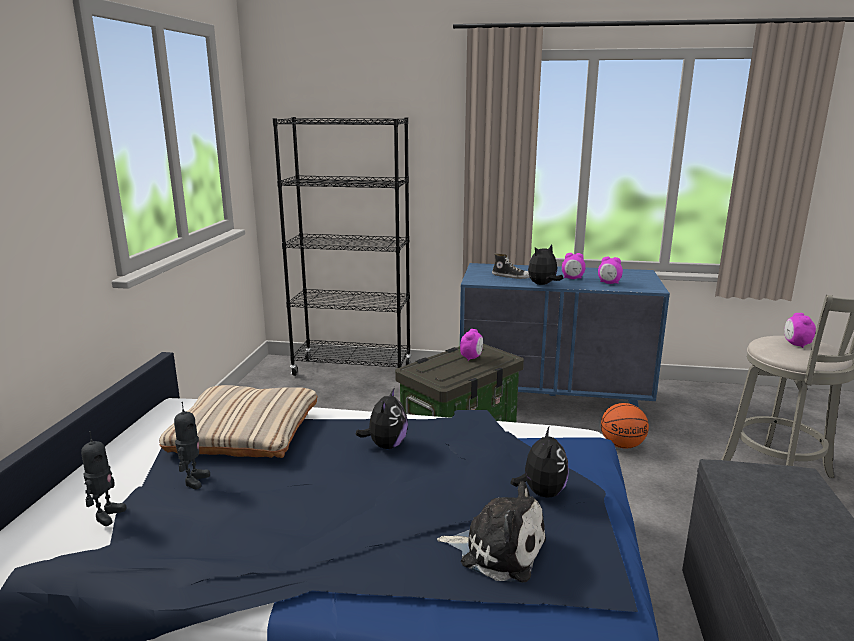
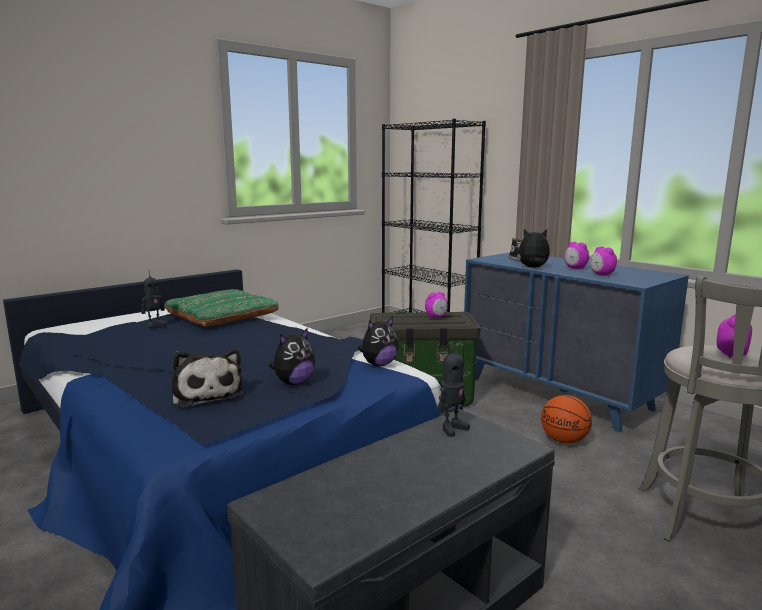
camera: 40 degrees right, 5 degrees down
toy robot [81,431,127,526] -> toy robot moved to [437,342,470,437]
beige pillow [159,385,317,458] -> green pillow [164,289,279,327]
plush toy [355,387,408,449] -> plush toy moved to [358,316,399,366]

